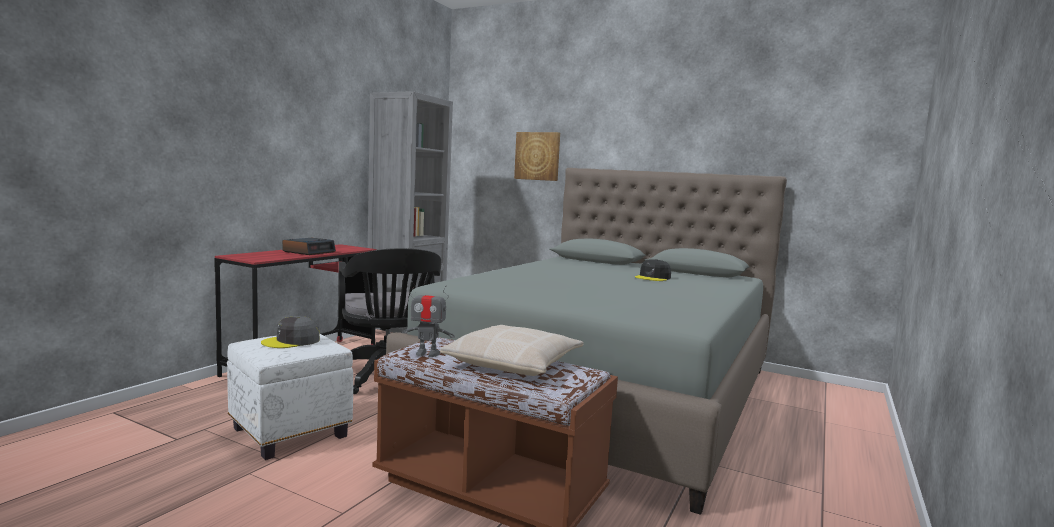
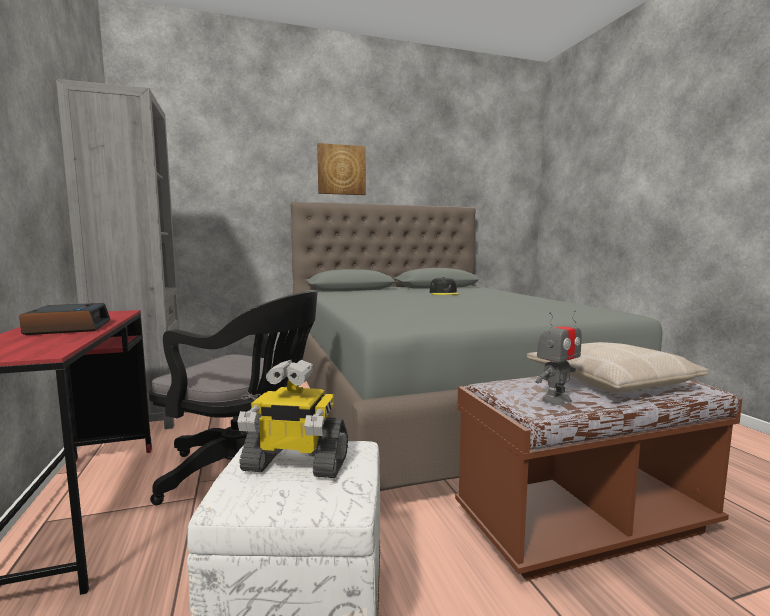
camera: 45 degrees left, 0 degrees up
grey cap [261,316,320,348] -> toy robot [237,360,348,478]
picture [514,132,560,181] -> picture moved to [317,143,366,195]

